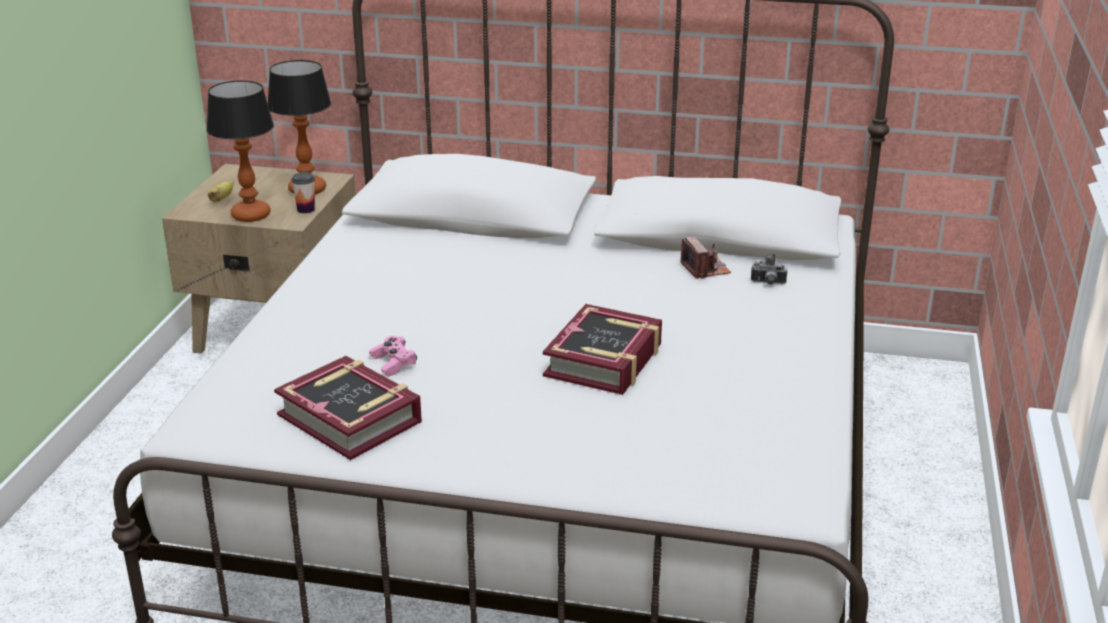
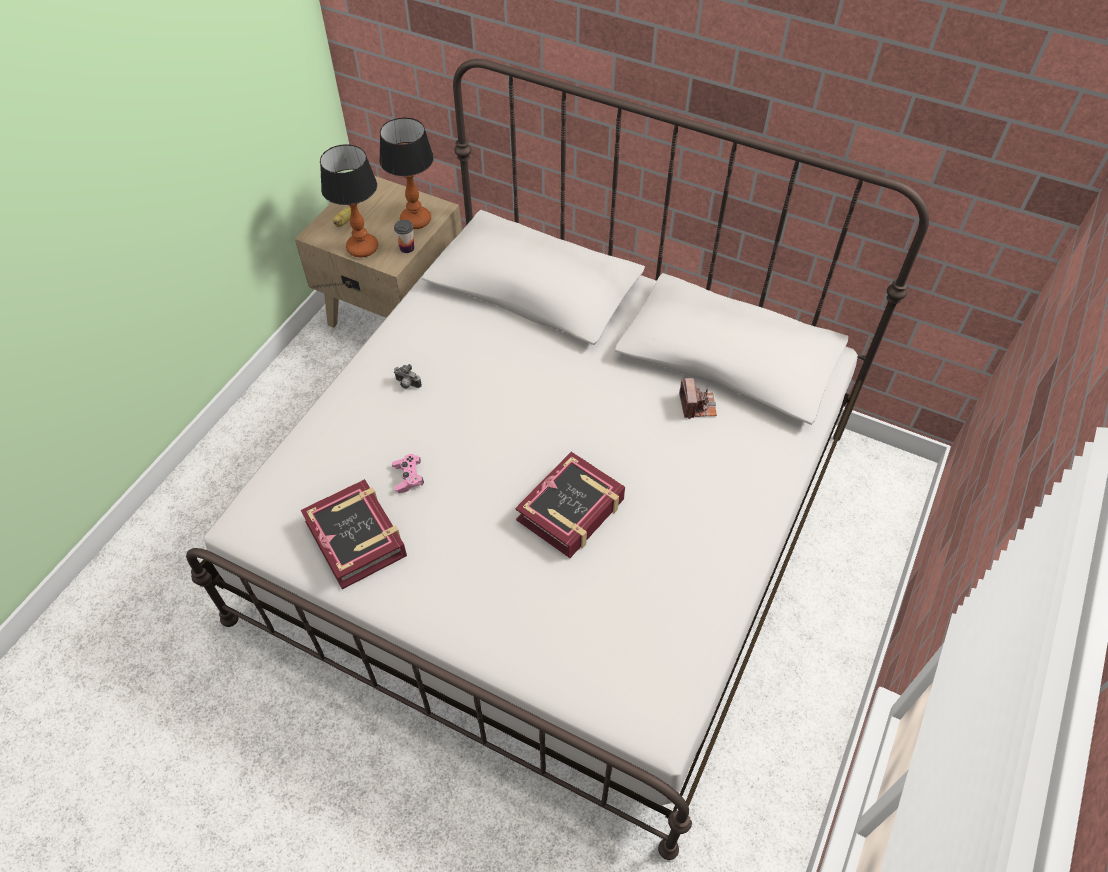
camera: 15 degrees right, 25 degrees up
camera [751,253,787,285] -> camera moved to [394,364,422,389]

